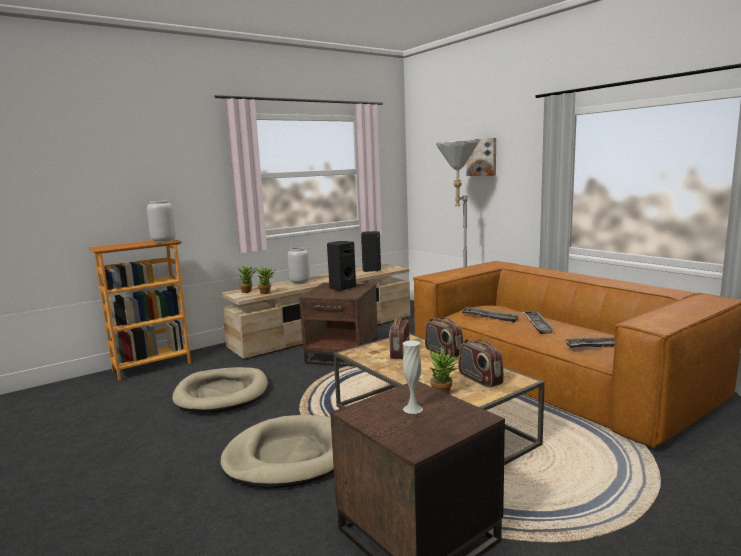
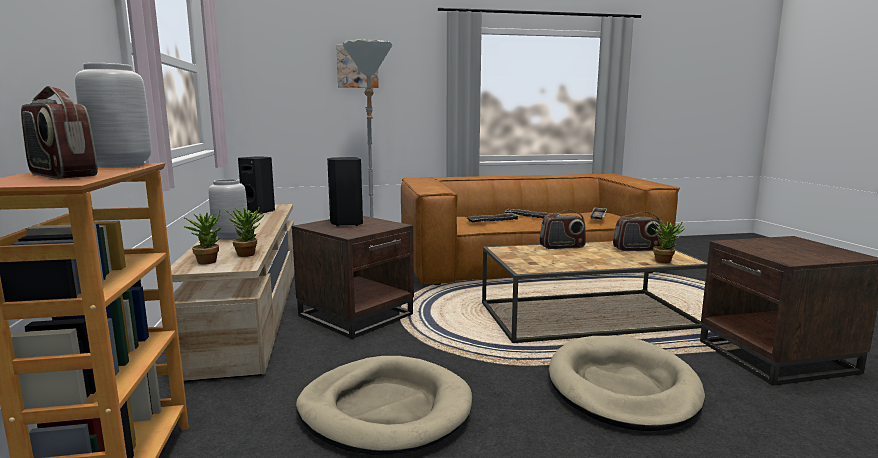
camera: 65 degrees left, 0 degrees up
radio [389,317,410,359] -> radio moved to [21,86,98,179]
white vase [403,340,423,414] -> none

